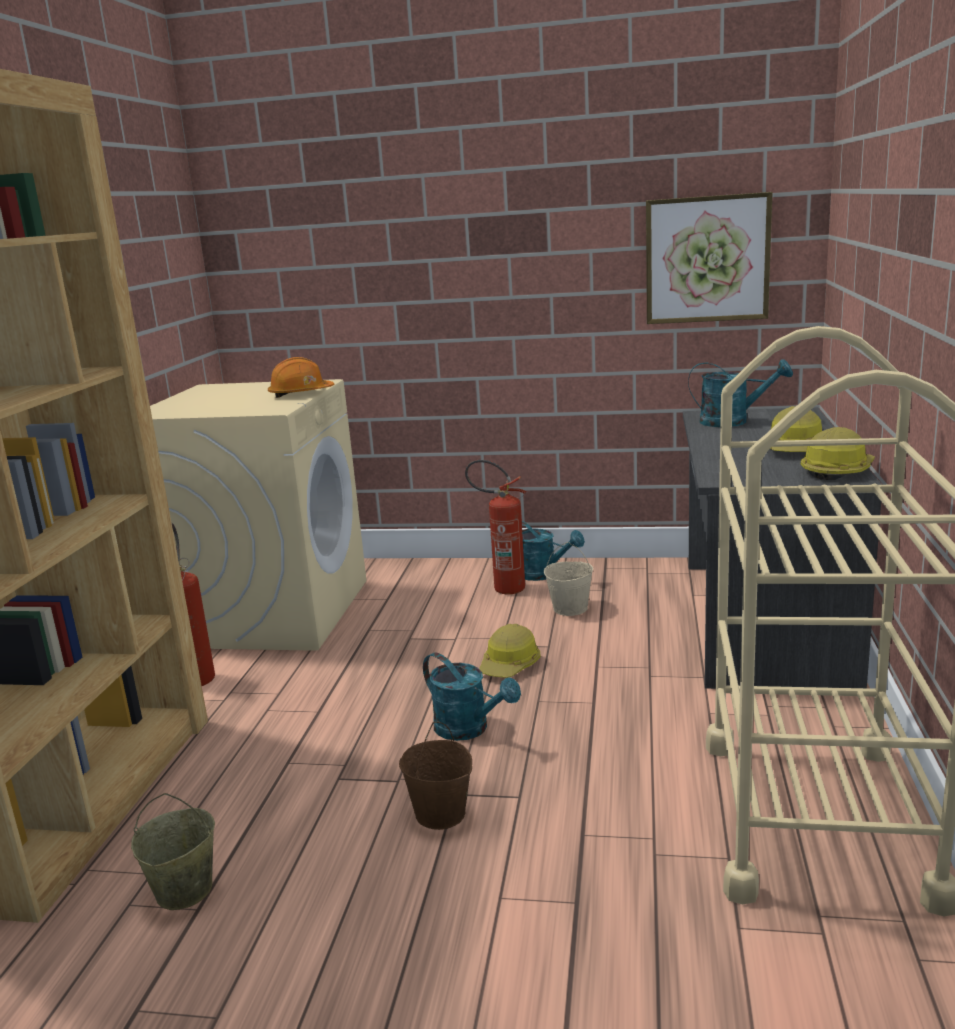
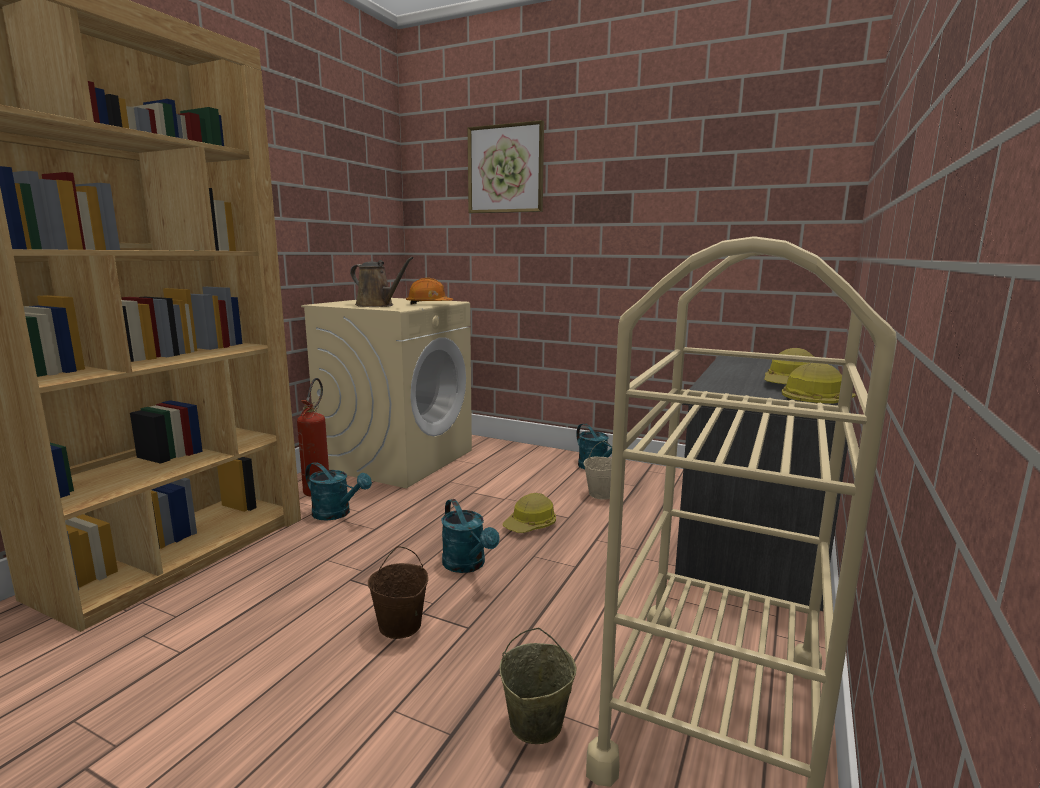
camera: 15 degrees right, 5 degrees down
beige bucket [131,793,215,910] -> beige bucket moved to [500,628,577,744]
fire extinguisher [465,460,526,594] -> none
picture [646,192,773,324] -> picture moved to [468,120,544,213]
turquoise watering can [688,359,793,427] -> turquoise watering can moved to [305,462,372,520]
none -> brown watering can [350,257,413,307]

